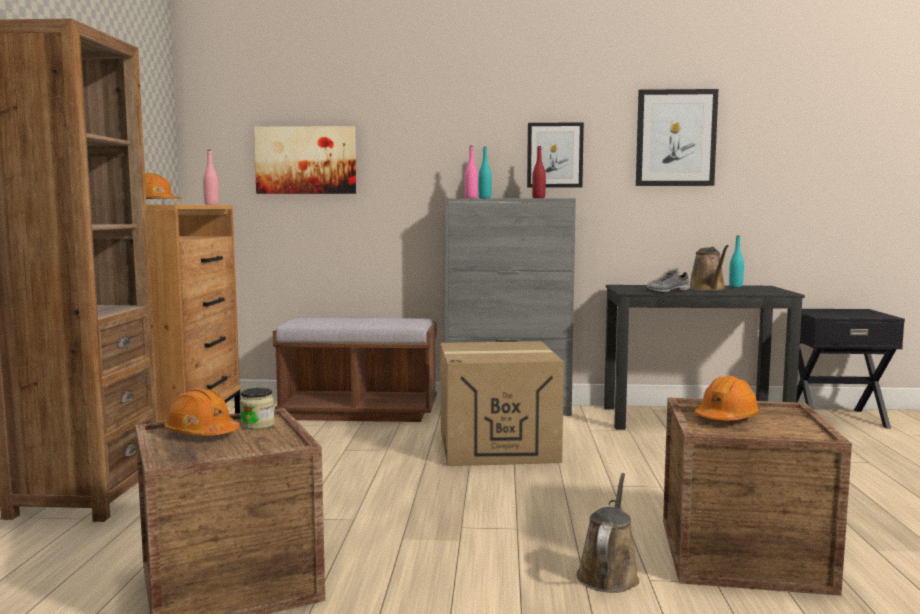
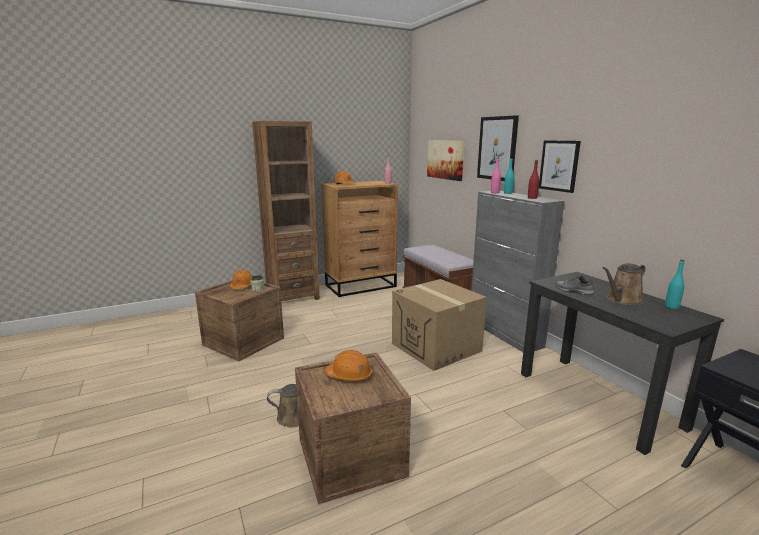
camera: 60 degrees right, 10 degrees up
picture [636,89,718,186] -> picture moved to [477,115,519,181]

